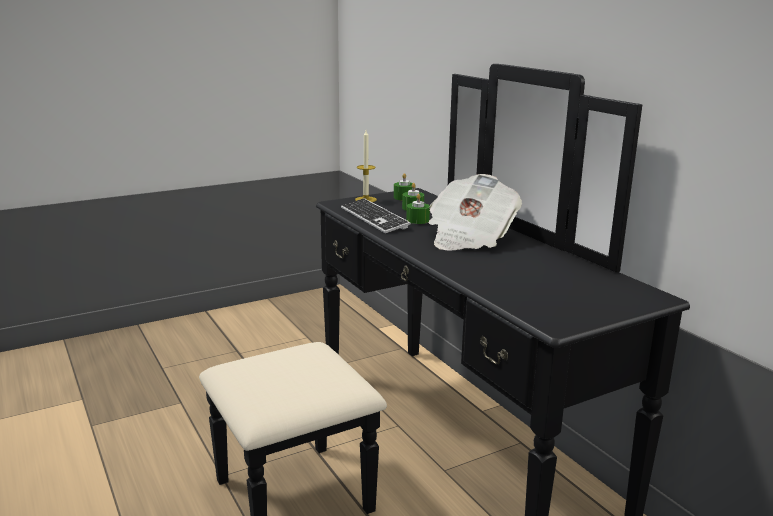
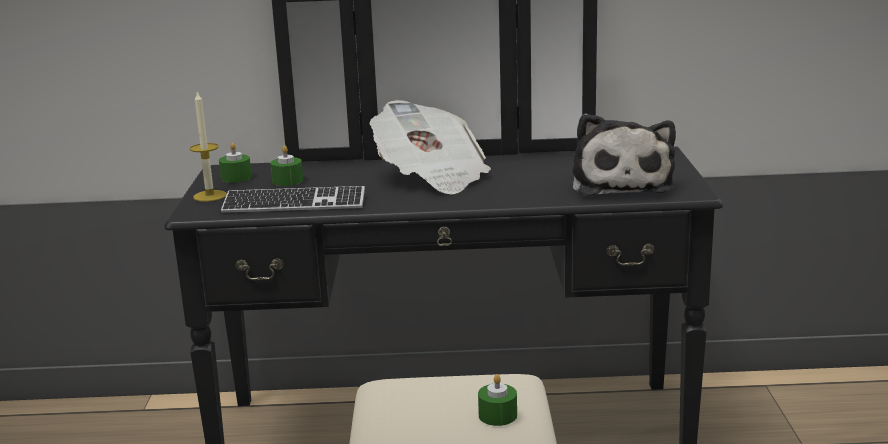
camera: 60 degrees left, 0 degrees up
green candle [406,194,430,224] -> green candle moved to [478,374,517,426]
none -> plush toy [573,113,676,196]

